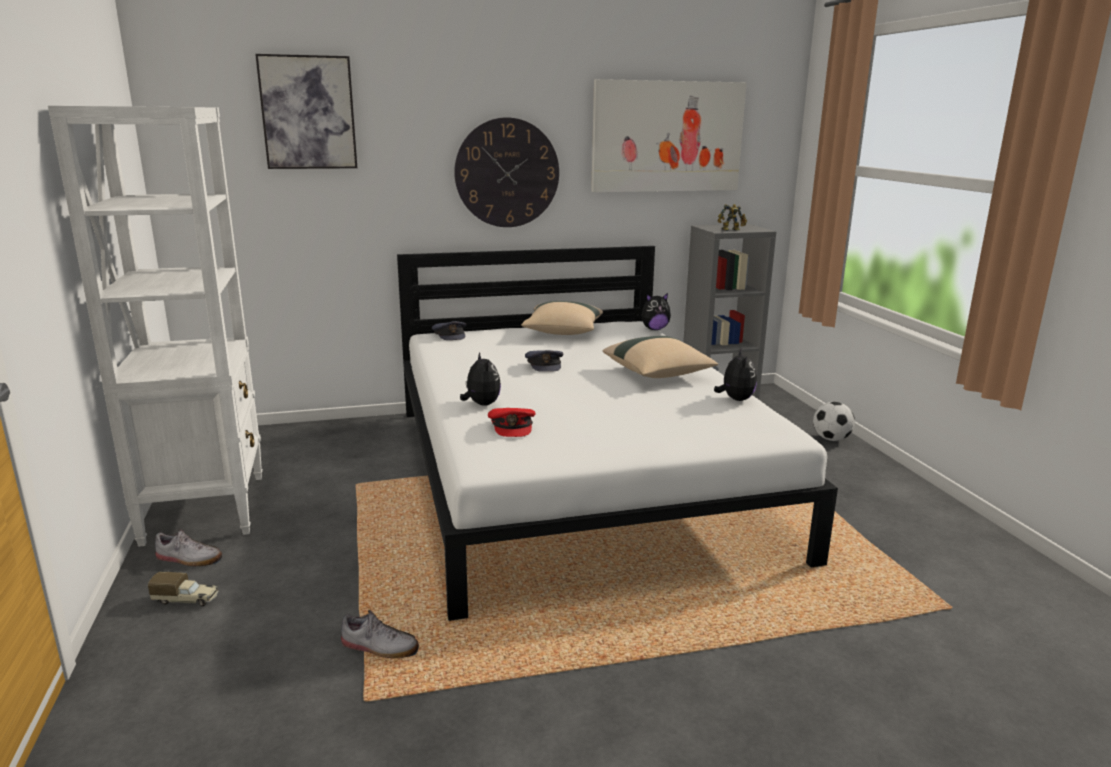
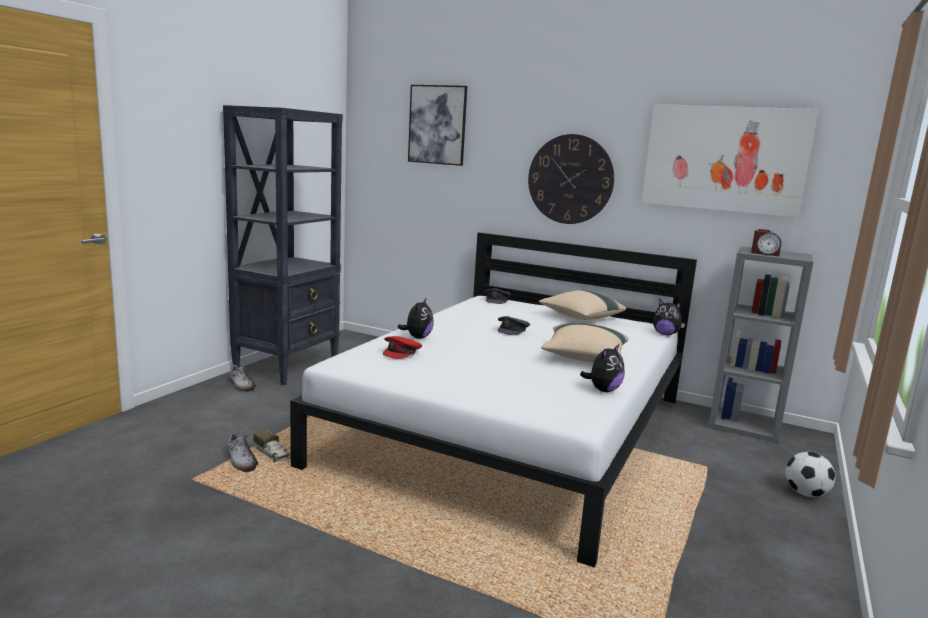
camera: 40 degrees right, 5 degrees down
white bookcase [48,106,263,547] -> black bookcase [223,105,343,386]
toy truck [148,572,218,606] -> toy truck moved to [253,429,290,462]
toy robot [718,204,747,231] -> alarm clock [751,229,782,256]

